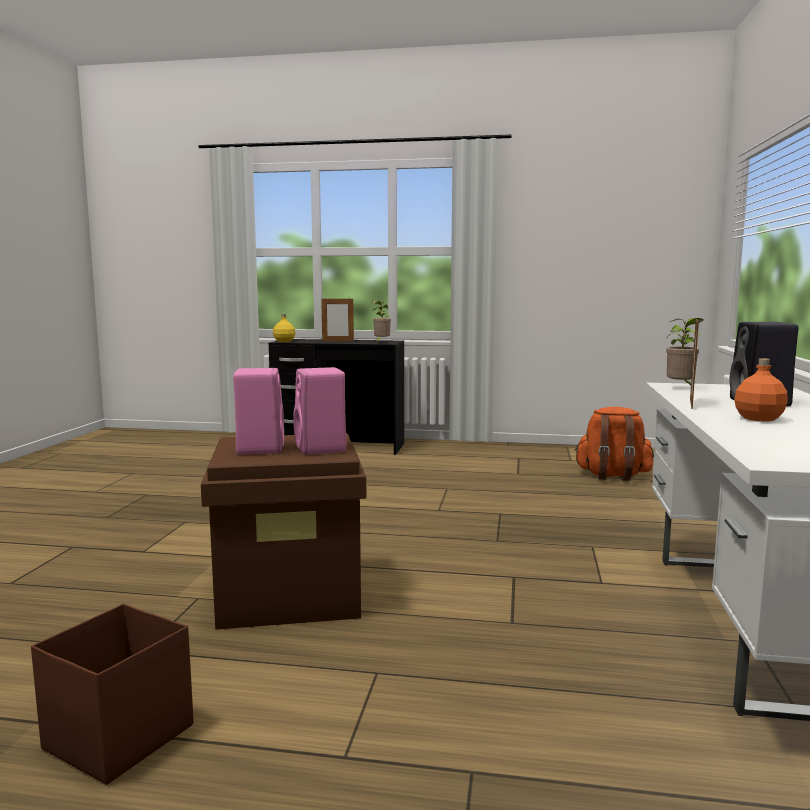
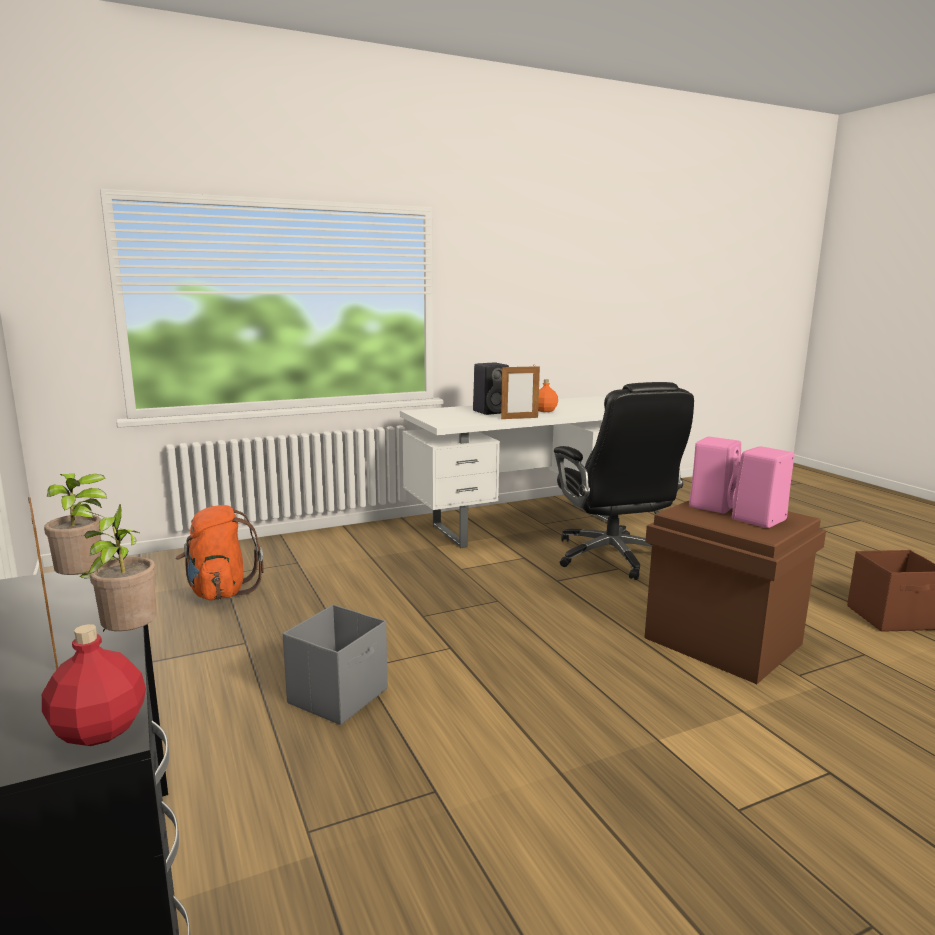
camera: 125 degrees left, 5 degrees up
yellow bottle [273,314,296,342] -> red bottle [42,624,146,746]
potted plant [666,318,704,385] -> potted plant moved to [85,504,157,632]
none -> grey storage box [283,605,388,725]
none -> black office chair [554,382,694,580]

